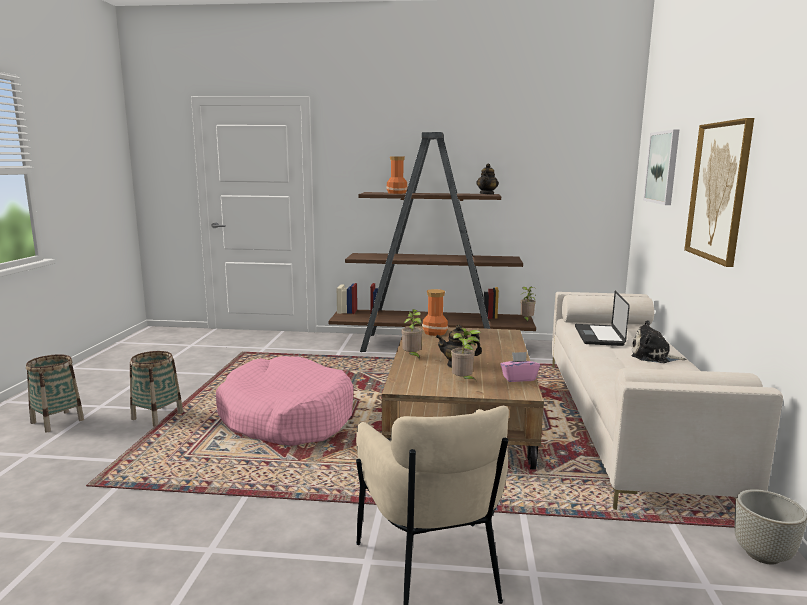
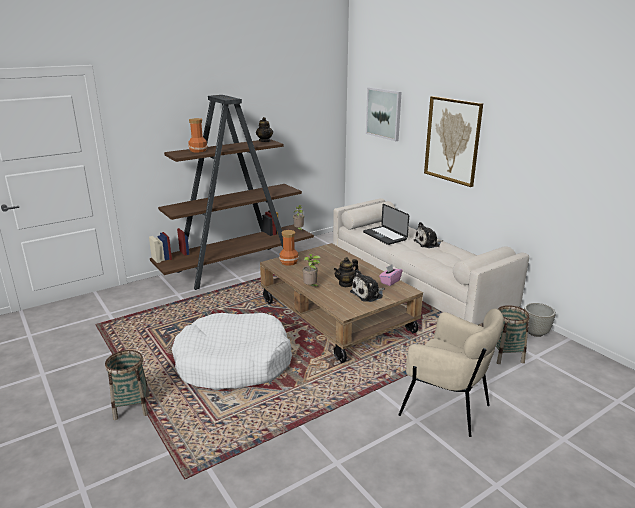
camera: 40 degrees left, 10 degrees up
basket [26,354,84,432] -> basket moved to [496,305,529,364]
pink dog bed [216,356,354,446] -> white dog bed [172,313,292,390]
potted plant [451,328,481,379] -> plush toy [350,270,385,302]

